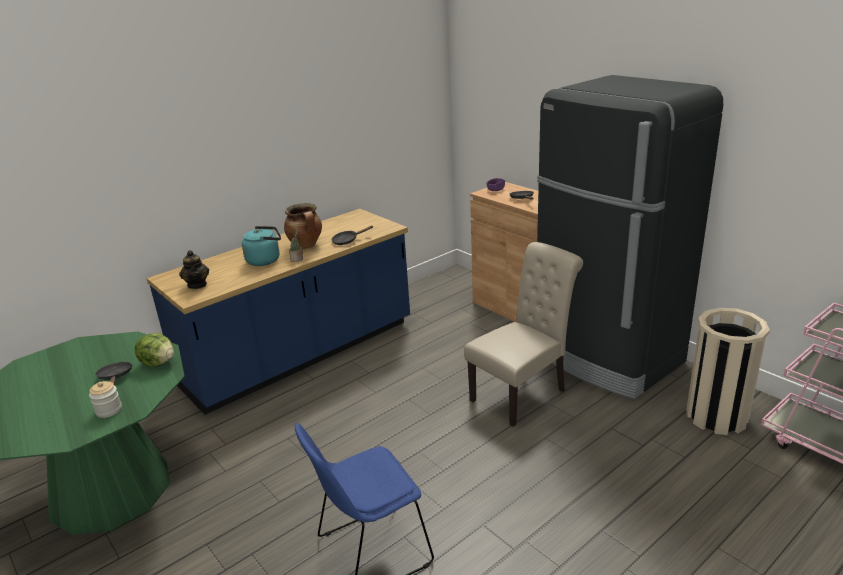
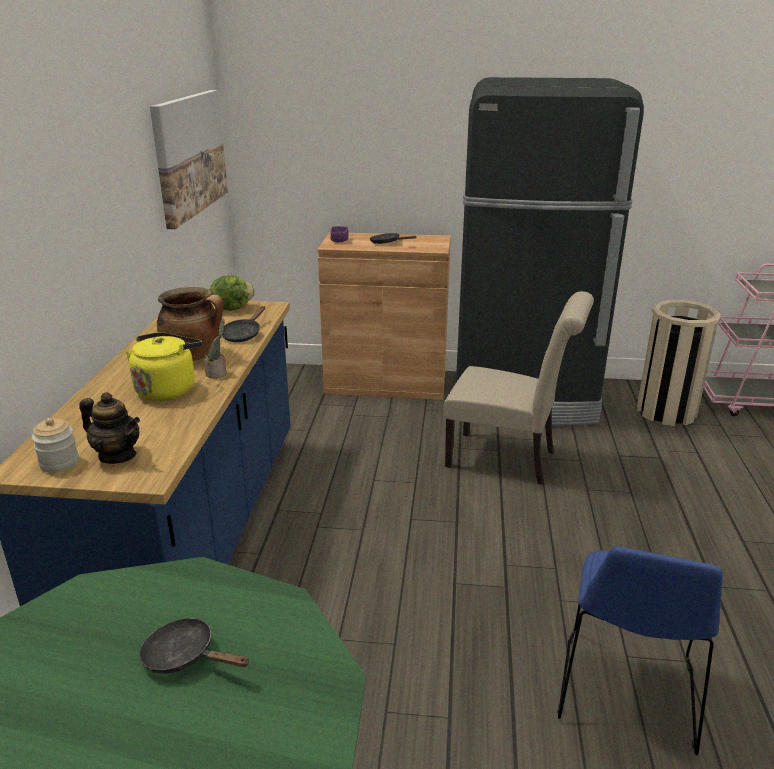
camera: 45 degrees left, 0 degrees up
jar [89,381,122,418] -> jar moved to [32,418,79,472]
lettuce [135,333,174,366] -> lettuce moved to [210,275,255,311]
turquoise kettle [242,226,281,266] -> yellow kettle [125,332,202,401]
beige chair [464,242,583,427] -> beige chair turned 105 degrees clockwise [443,291,594,485]
none -> picture [150,90,228,229]

